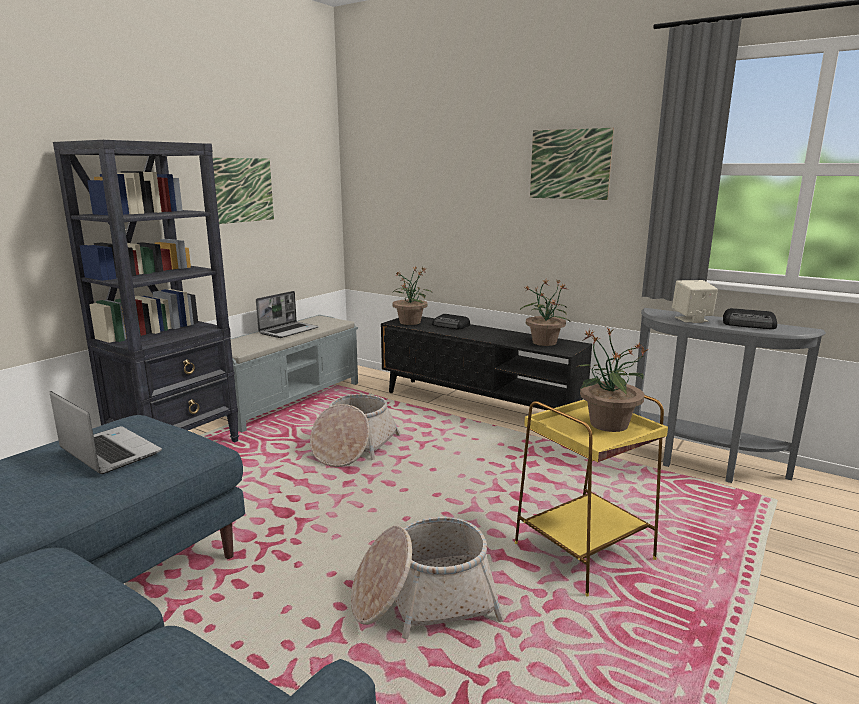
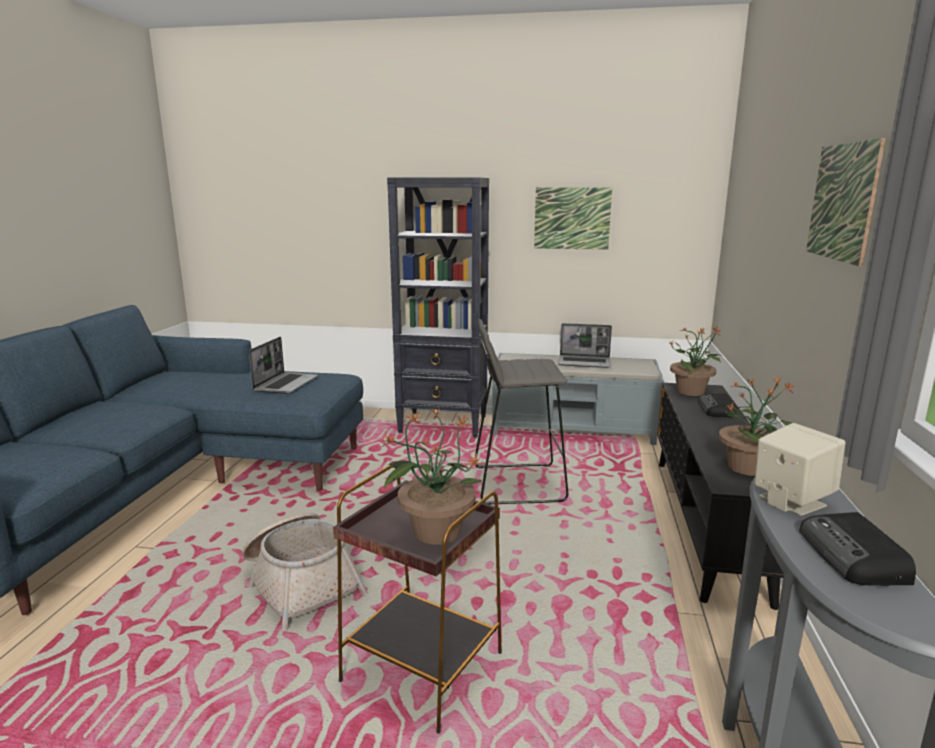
camera: 65 degrees right, 0 degrees up
basket [310,394,401,467] -> grey stool [474,319,568,505]
yellow side table [515,395,668,597] -> brown side table [333,465,502,734]

